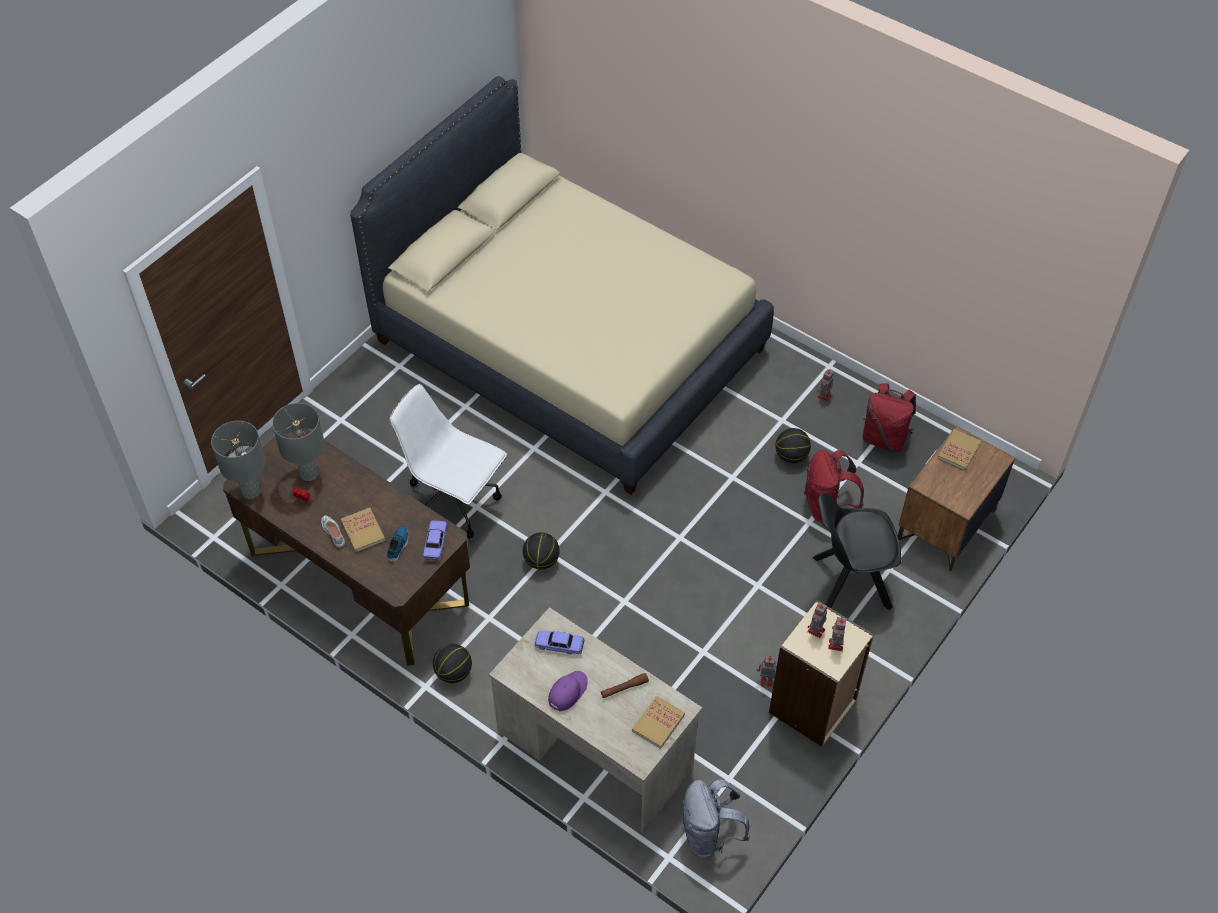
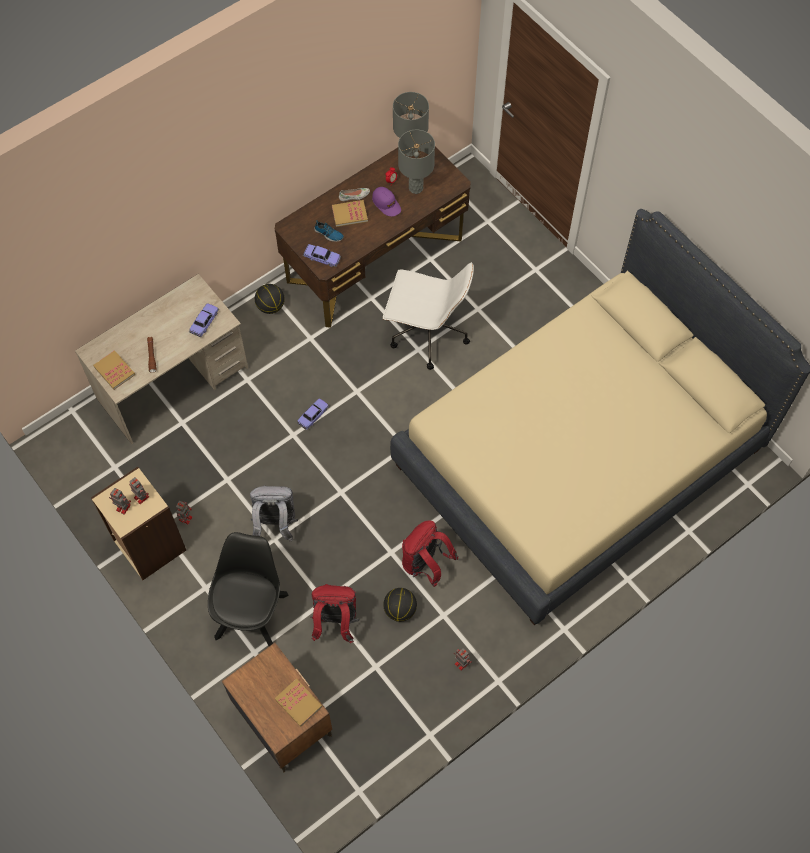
camera: 105 degrees right, 10 degrees up
white office chair [390,384,507,539] -> white office chair turned 60 degrees clockwise [383,262,474,370]
basketball [523,532,560,570] -> none
purple cap [548,671,588,711] -> purple cap moved to [372,187,401,216]
grey backpack [681,779,750,858] -> grey backpack moved to [250,485,298,542]
red backpack [862,383,916,452] -> red backpack moved to [402,520,458,587]
none -> toy car [296,398,329,430]

